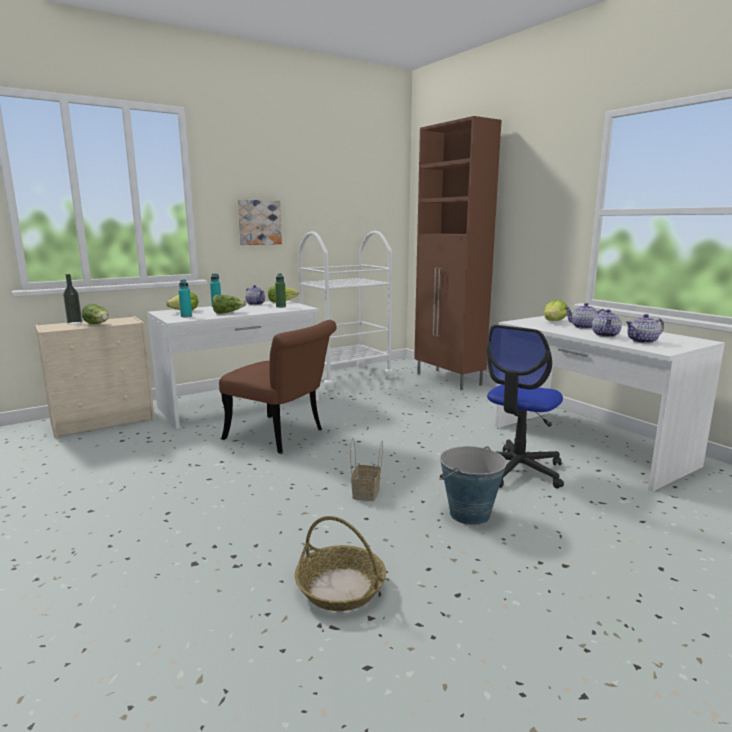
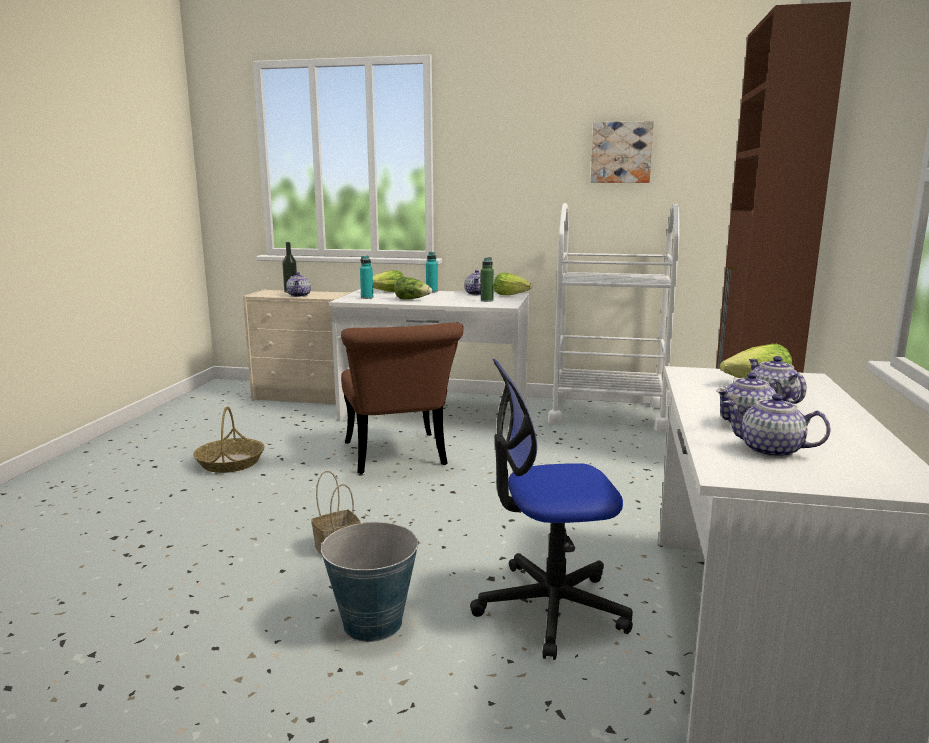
camera: 45 degrees right, 0 degrees up
lettuce [82,304,109,324] -> teapot [286,272,311,297]
picture [238,200,282,245] -> picture moved to [591,121,654,183]
basket [294,516,386,611] -> basket moved to [193,406,265,473]

